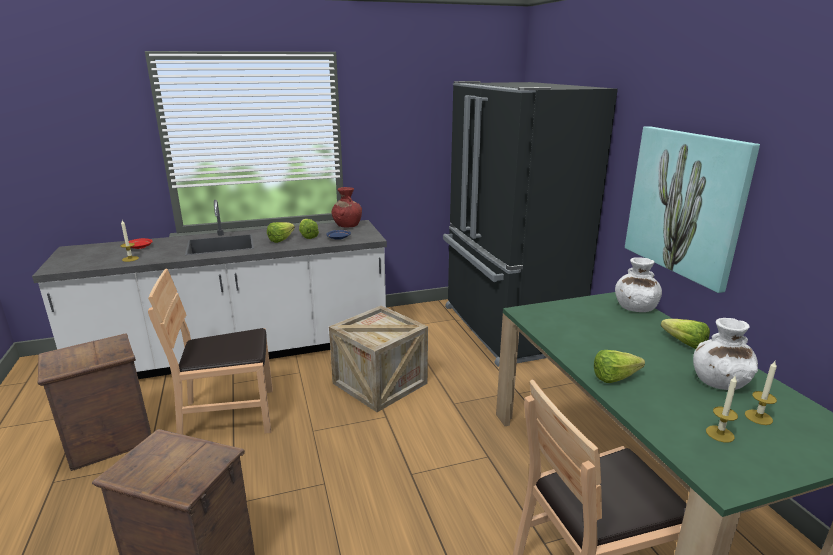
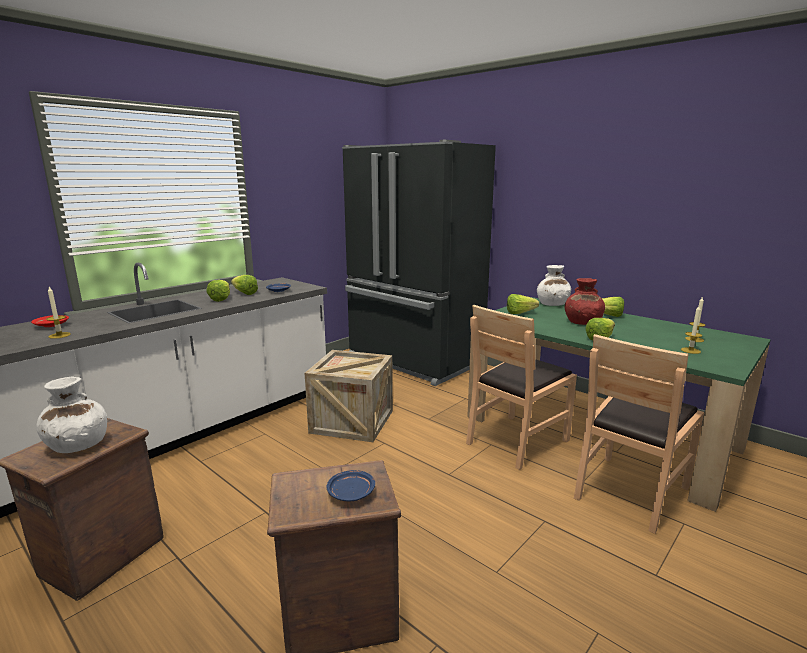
camera: 30 degrees left, 5 degrees down
brown chair [148,269,273,435] -> brown chair moved to [466,305,577,470]
red vase [331,187,362,227] -> red vase moved to [565,278,605,325]
picture [625,126,760,293] -> none
white vase [693,318,758,390] -> white vase moved to [36,376,107,453]
none -> blue plate [326,470,375,501]
none -> lettuce [507,294,539,314]

